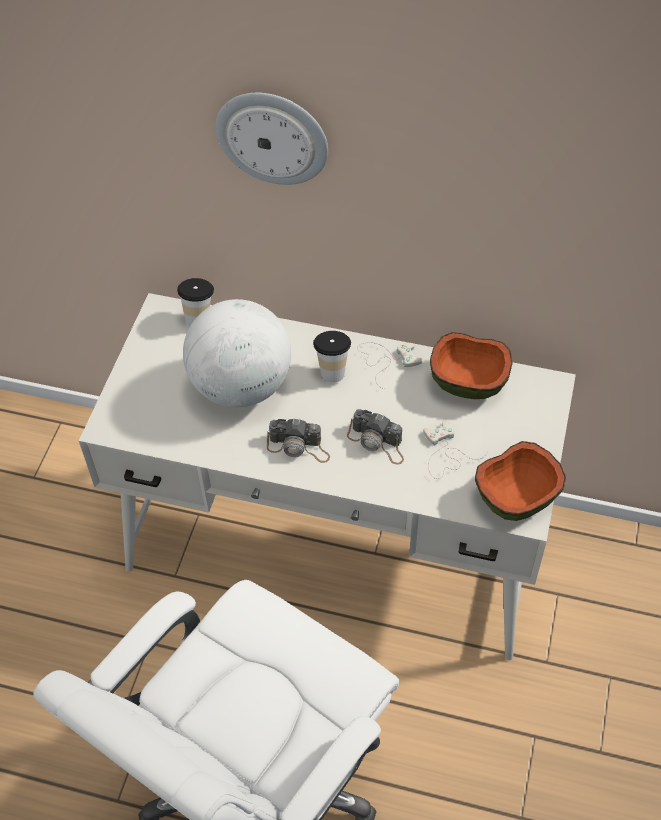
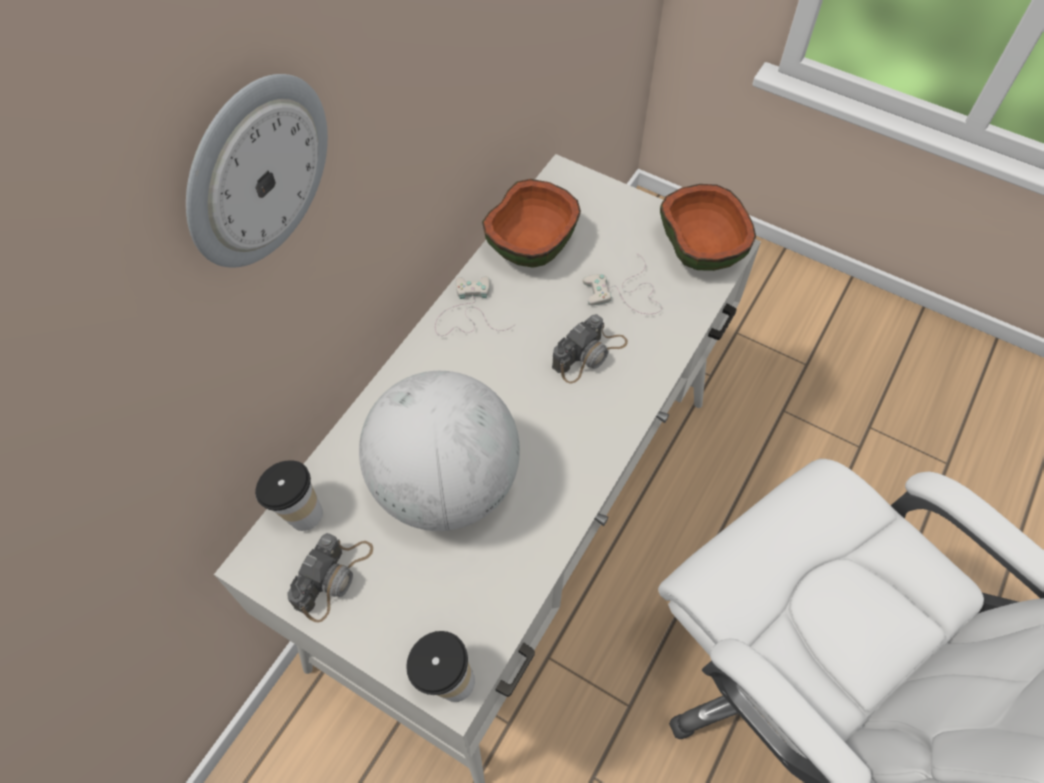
camera: 75 degrees left, 5 degrees up
camera [267,418,330,463] -> camera moved to [287,533,373,623]
cup [313,331,351,383] -> cup moved to [406,631,475,702]

